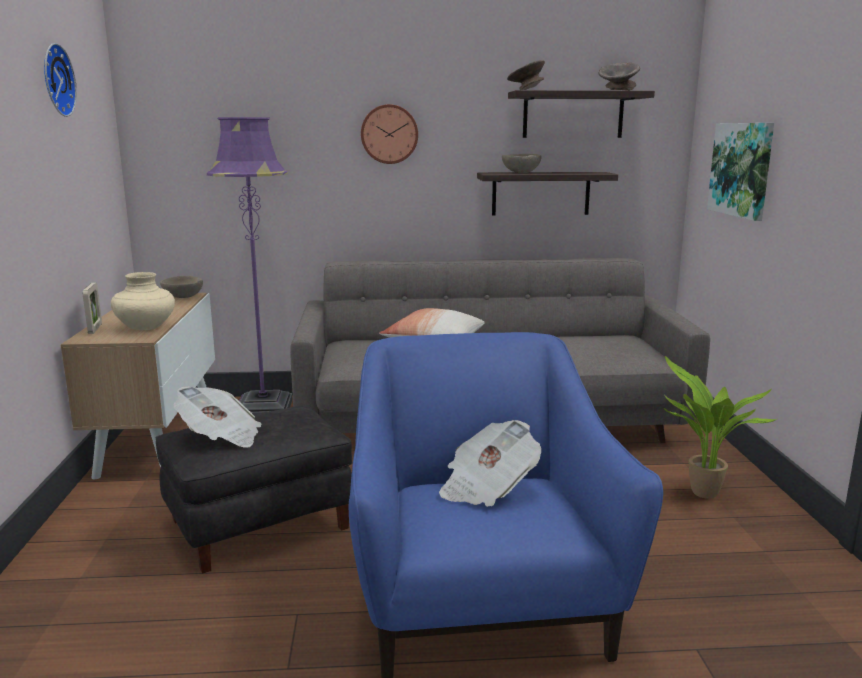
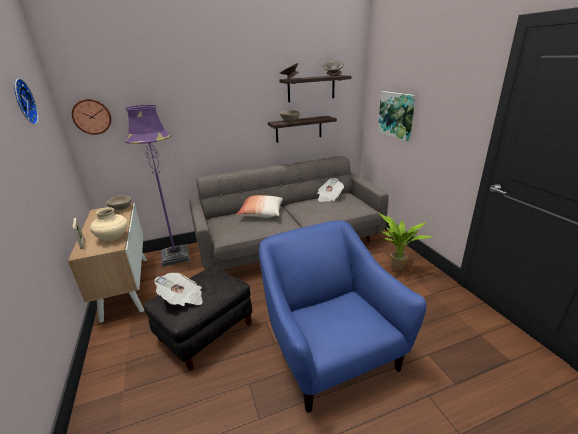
camera: 15 degrees left, 10 degrees up
wall clock [361,104,418,164] -> wall clock moved to [72,99,112,135]
newspaper [439,420,541,507] -> newspaper moved to [317,178,344,202]

